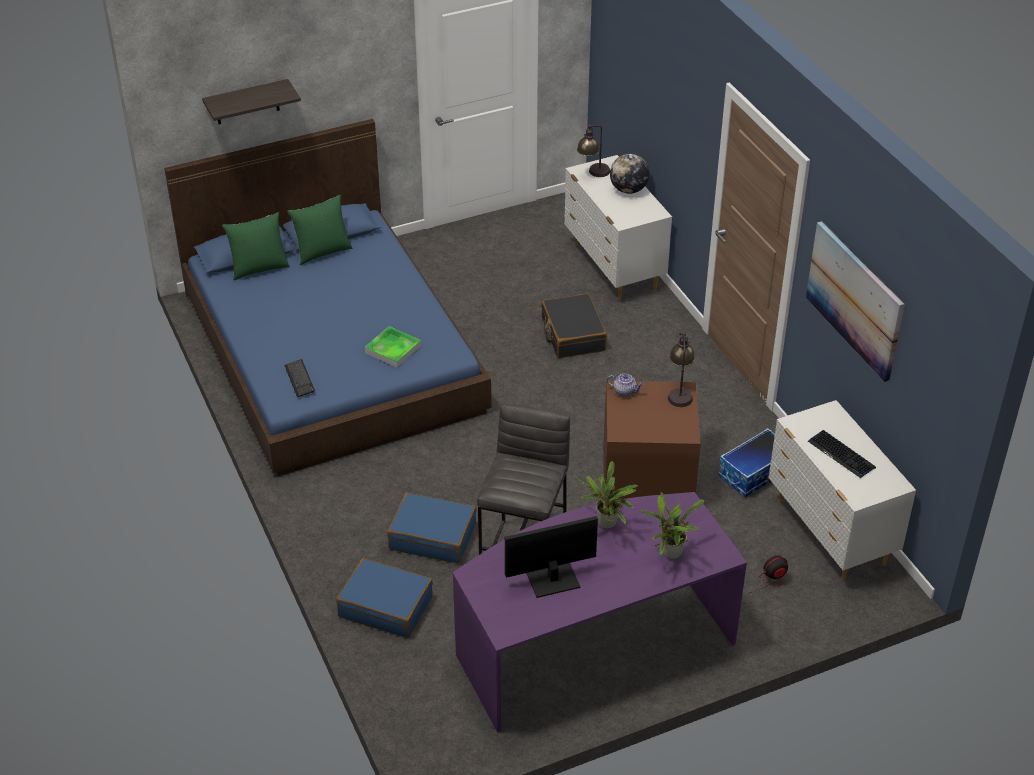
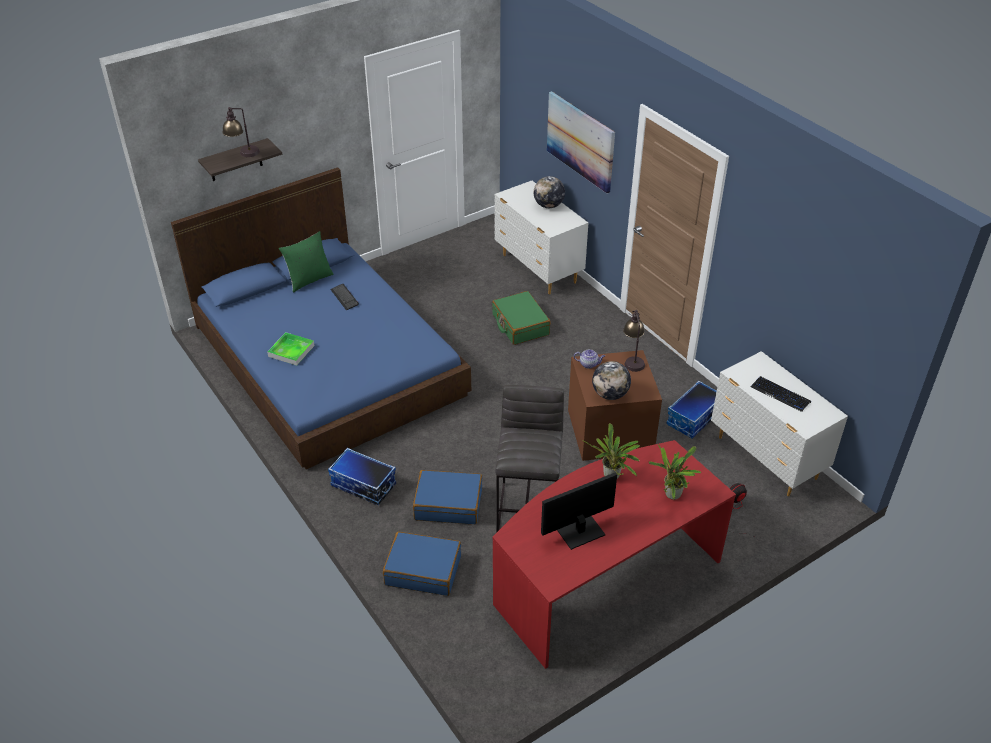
camera: 10 degrees left, 0 degrees up
green pillow [222,212,290,280] -> none
keyboard [285,359,315,397] -> keyboard moved to [330,284,359,310]
tray [365,326,421,368] -> tray moved to [267,332,315,366]
purple desk [453,492,747,732] -> red desk [493,440,736,669]
black suitcase [541,293,607,358] -> green suitcase [492,291,551,345]
table lamp [577,125,610,177] -> table lamp moved to [222,107,260,157]
picture [806,221,905,382] -> picture moved to [547,91,615,194]
none -> storage box [328,448,396,505]
none -> globe [592,361,631,400]

